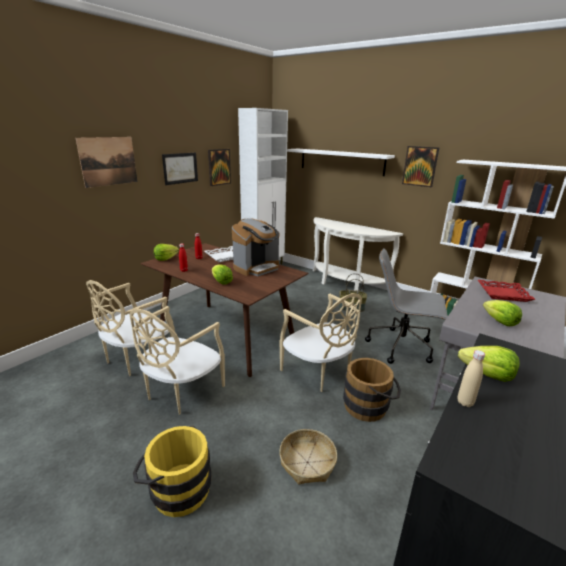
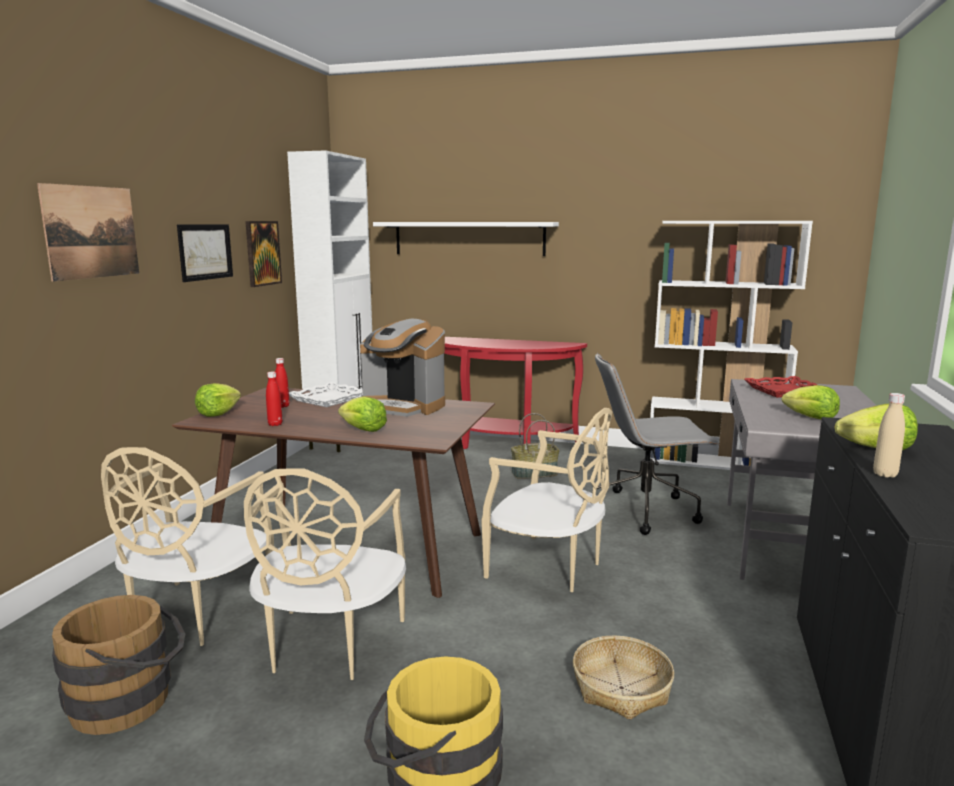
camera: 20 degrees left, 10 degrees down
coffee machine [232,218,279,276] -> coffee machine turned 90 degrees clockwise [360,319,445,417]
white console table [313,217,403,291] -> red console table [444,337,587,449]
brown bucket [343,358,401,422] -> brown bucket moved to [52,595,185,735]
picture [402,146,439,187] -> none

